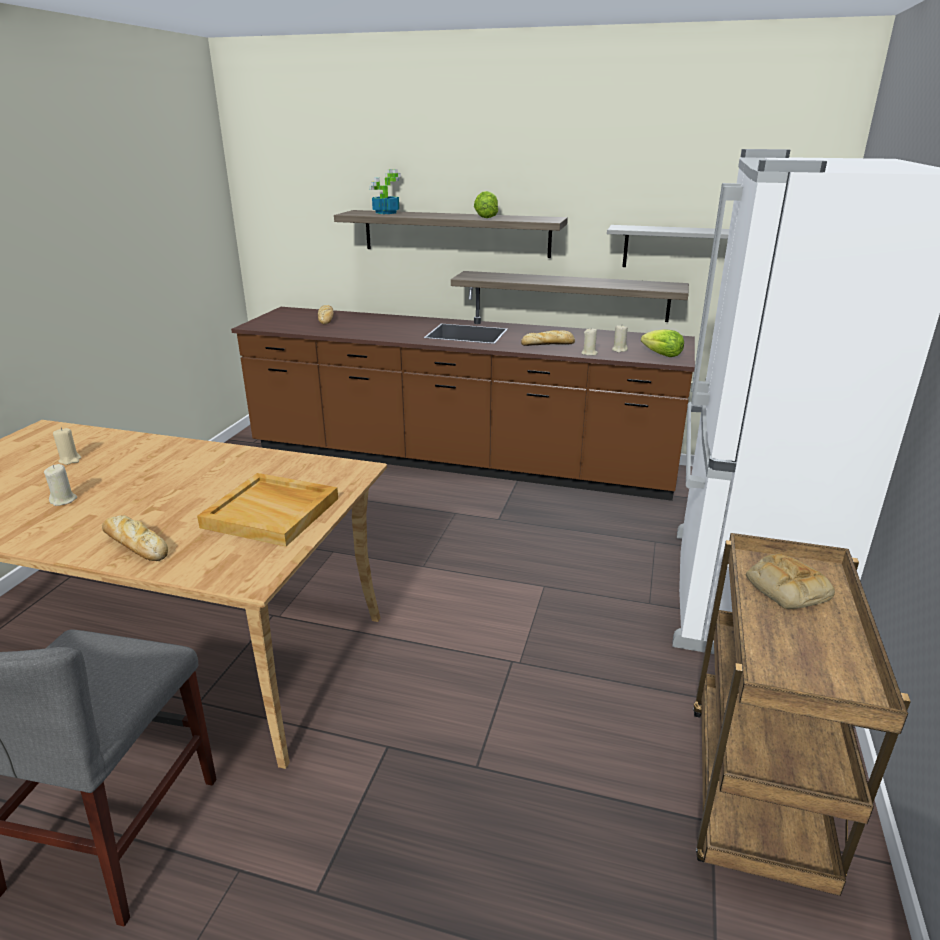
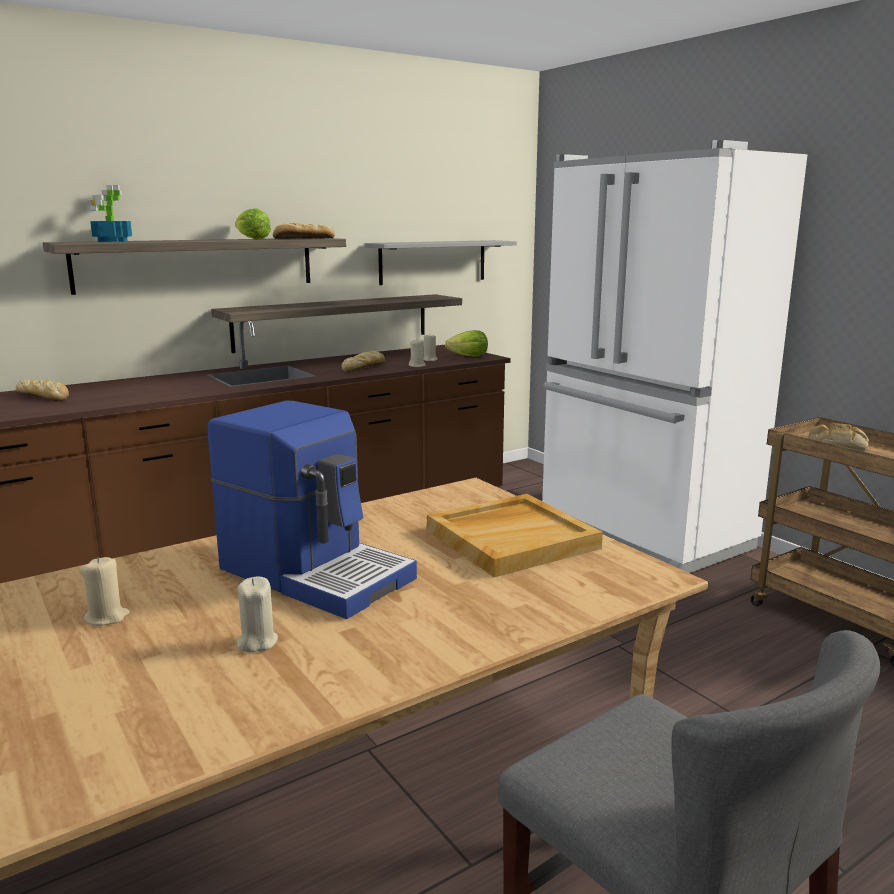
camera: 50 degrees left, 10 degrees down
bread [102,515,168,561] -> bread moved to [273,223,335,239]
none -> coffee machine [208,400,417,619]

